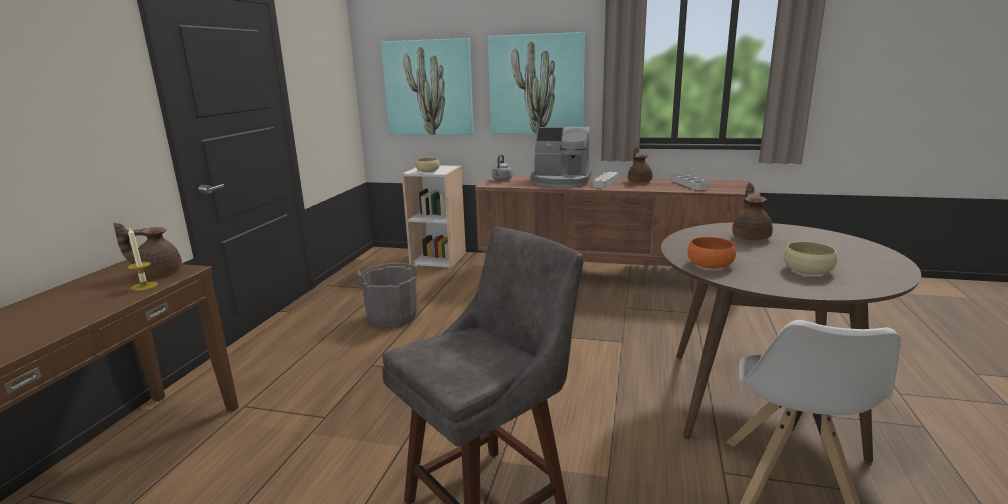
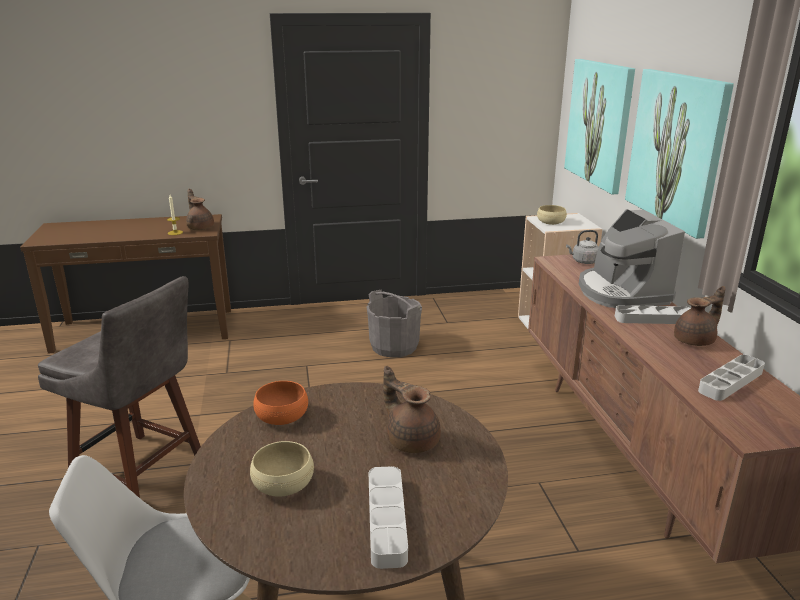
camera: 65 degrees right, 5 degrees up
brown teapot [732,183,773,240] -> brown teapot turned 120 degrees counterclockwise [383,366,441,453]
none -> grey tray [369,466,408,569]

